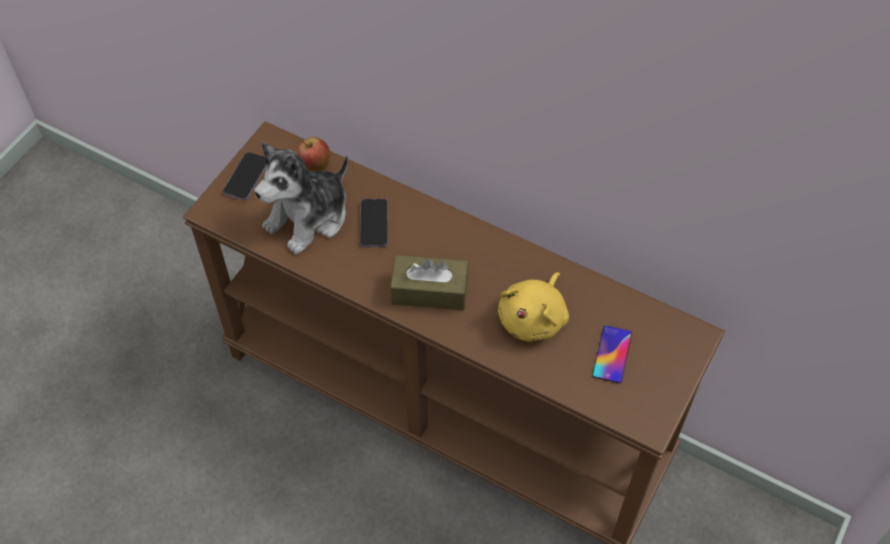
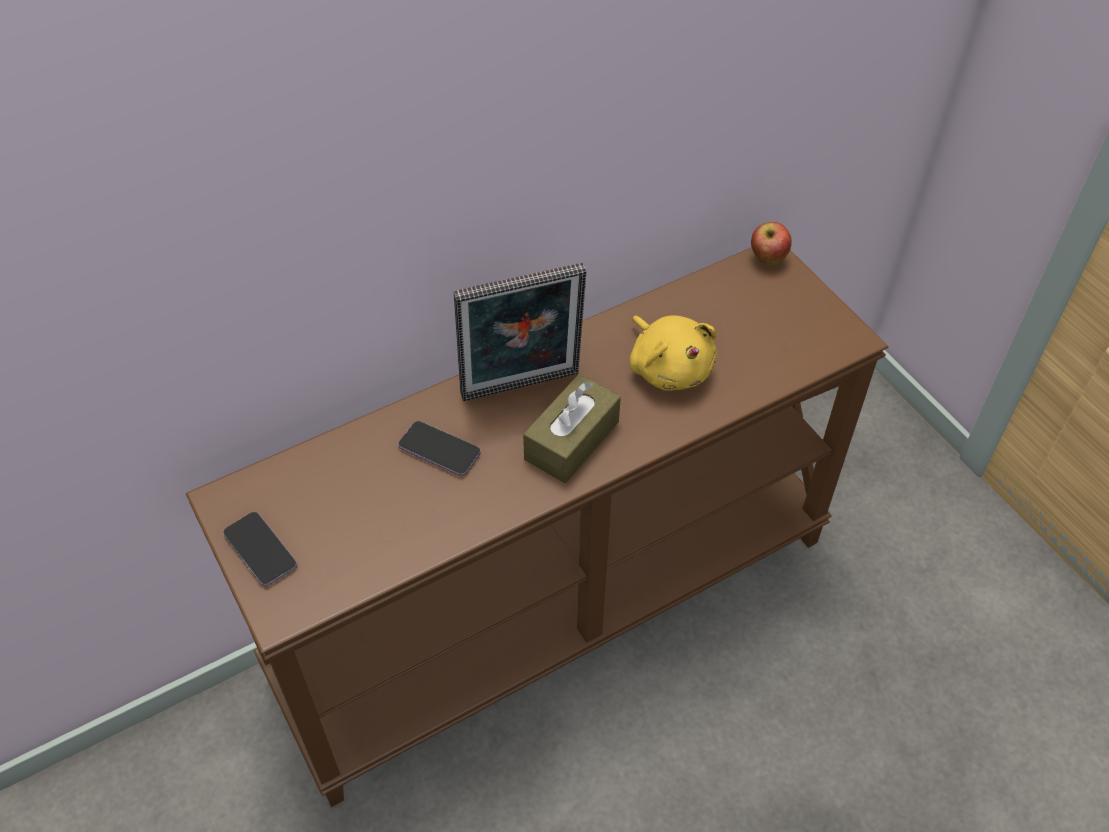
camera: 60 degrees left, 5 degrees down
plush toy [254,142,348,255] -> none
apple [297,137,331,171] -> apple moved to [751,222,792,265]
phone [593,325,632,384] -> none
none -> picture frame [453,263,586,401]

